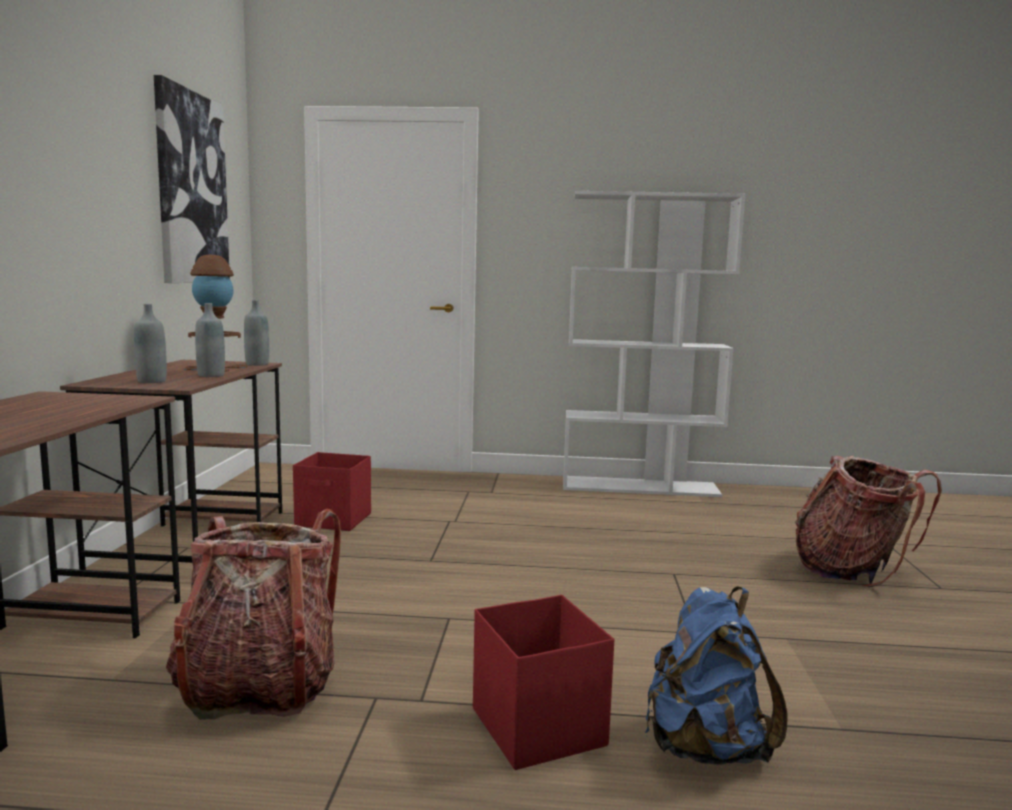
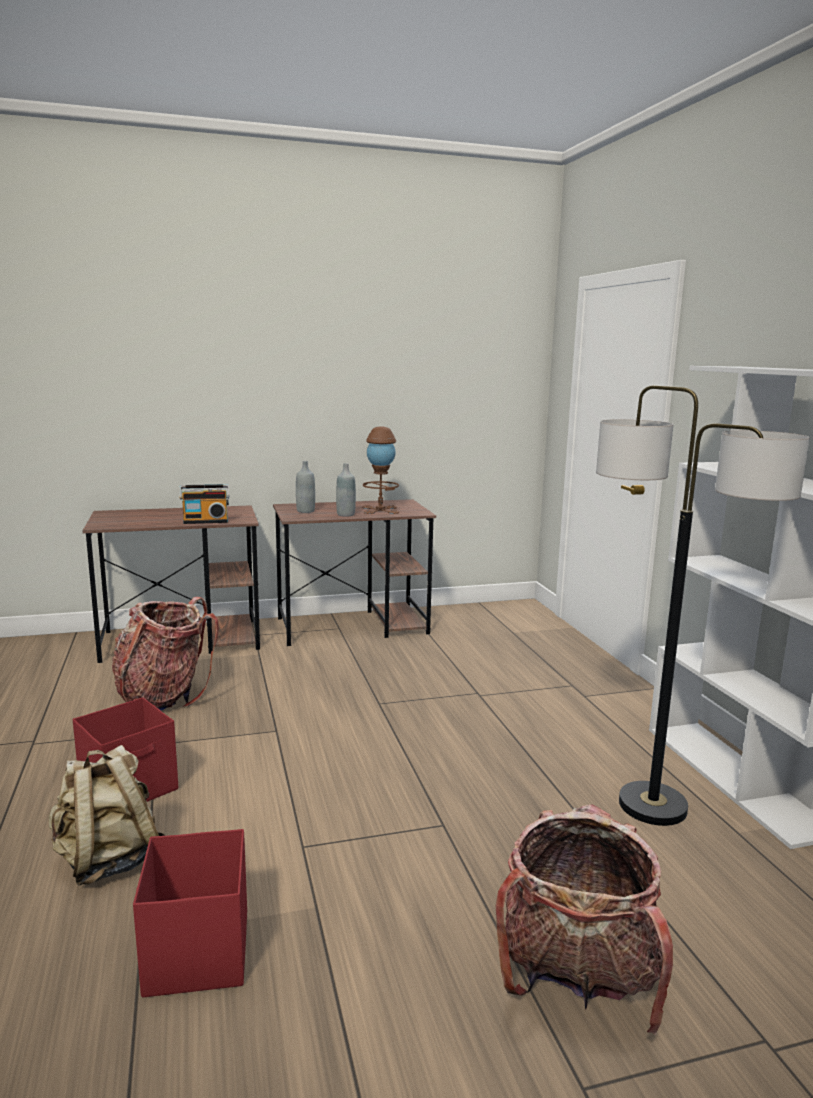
camera: 70 degrees right, 5 degrees up
picture [154,75,230,283] -> none
grey bottle [244,300,269,366] -> none
red storage box [293,452,371,531] -> red storage box moved to [133,829,247,997]
blue backpack [645,586,788,765] -> beige backpack [49,745,165,886]
none -> radio [179,484,230,524]
none -> floor lamp [596,385,810,826]

